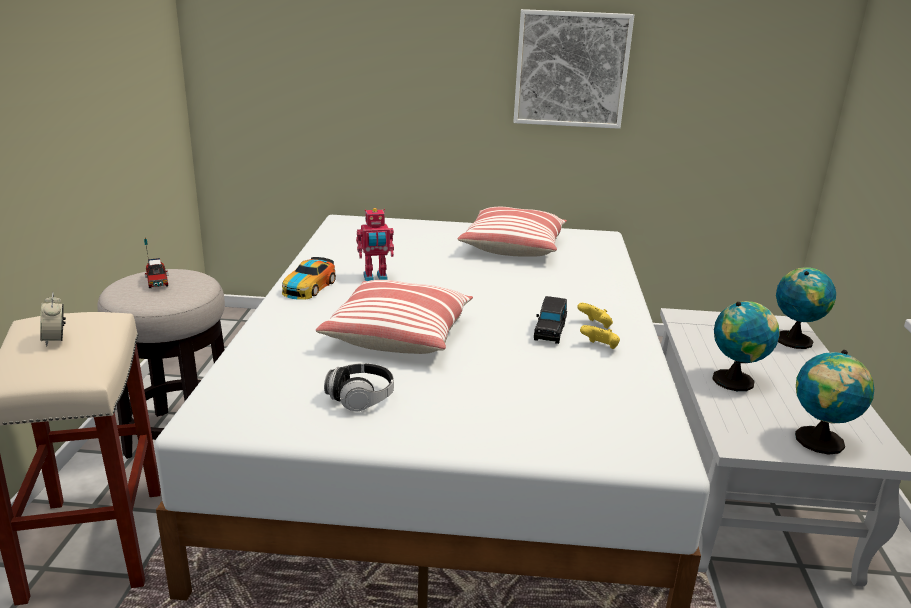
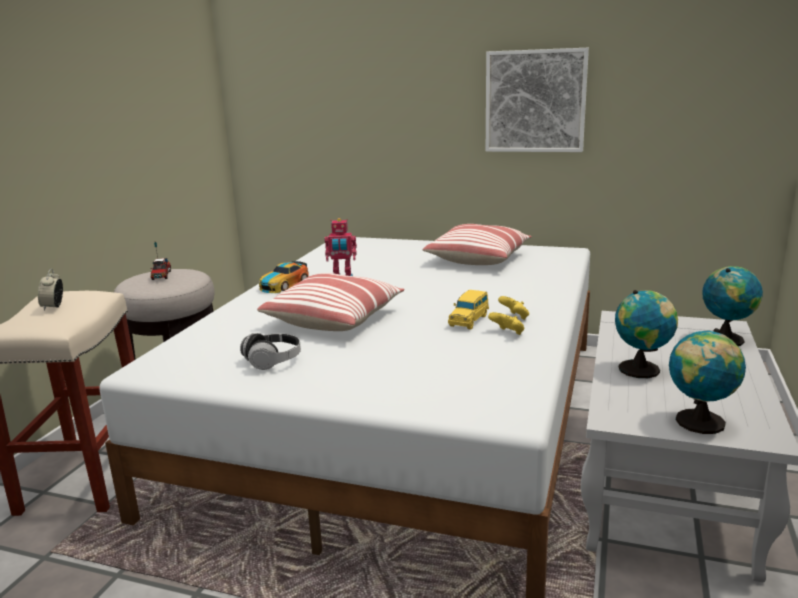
camera: 15 degrees right, 5 degrees down
black toy car [534,296,567,344] -> yellow toy car [448,290,489,330]

